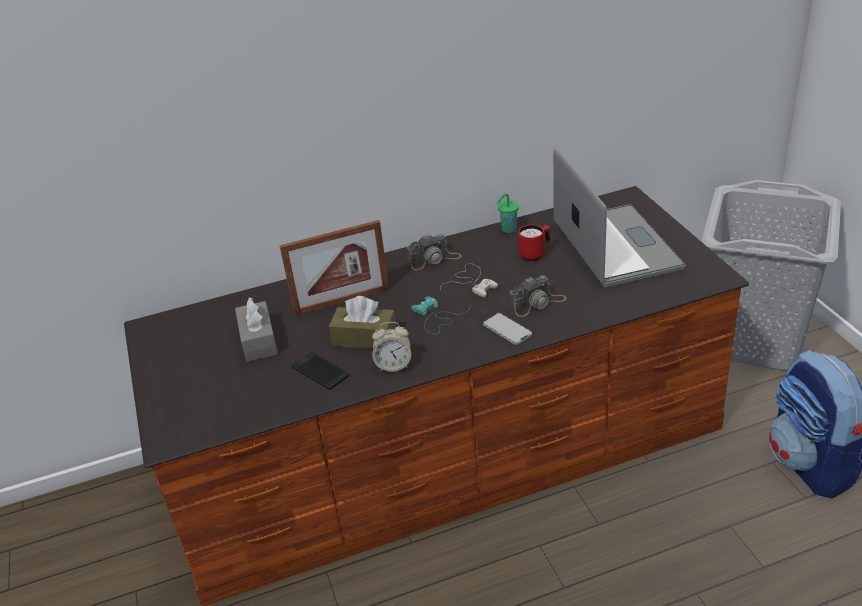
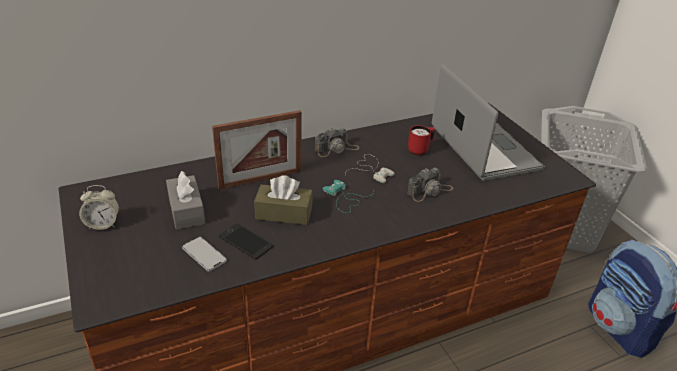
camera: 10 degrees left, 0 degrees up
alarm clock [372,322,411,372] -> alarm clock moved to [79,185,119,230]
phone [483,313,533,345] -> phone moved to [182,237,227,272]
green cup [497,193,519,233] -> none

